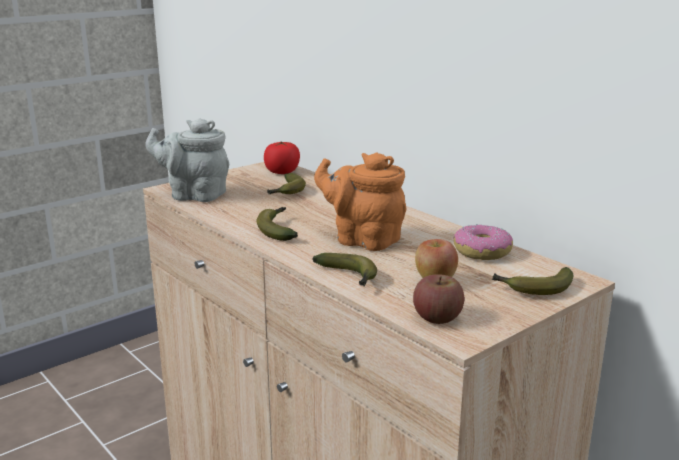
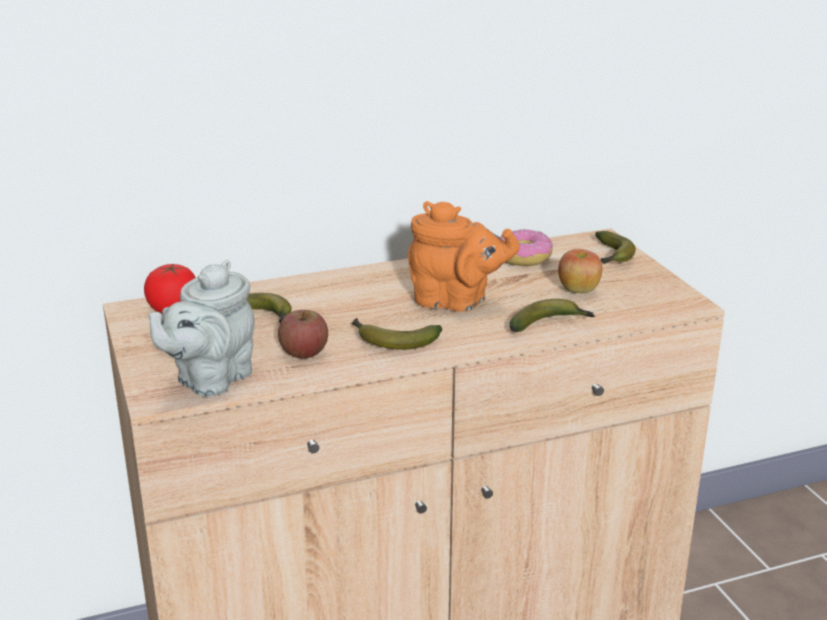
camera: 70 degrees left, 5 degrees up
orange teapot [314,153,406,251] -> orange teapot turned 120 degrees counterclockwise [408,201,520,312]
apple [413,274,464,324] -> apple moved to [278,310,328,359]

